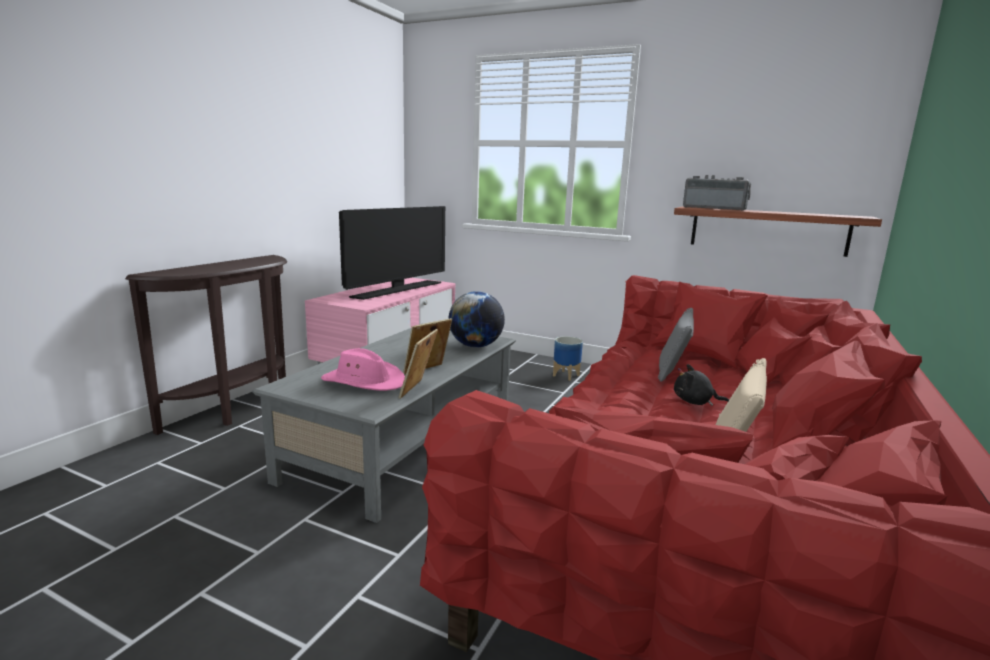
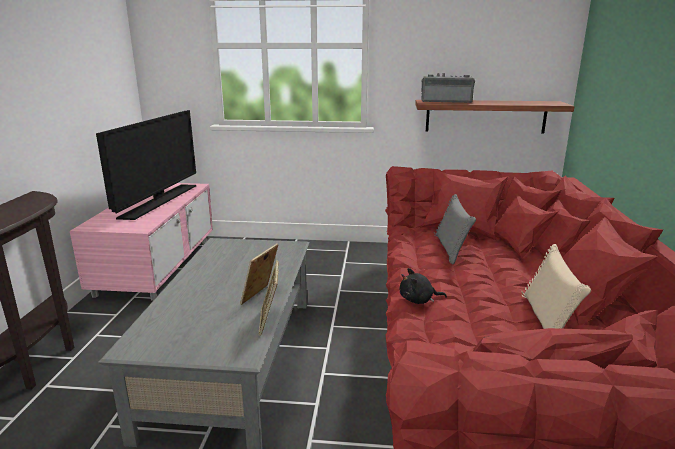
camera: 20 degrees left, 5 degrees up
pink hat [321,348,405,391] -> none
globe [448,291,505,348] -> none
planter [553,336,583,381] -> none
black plush toy [674,364,729,406] -> black plush toy moved to [400,268,447,304]

